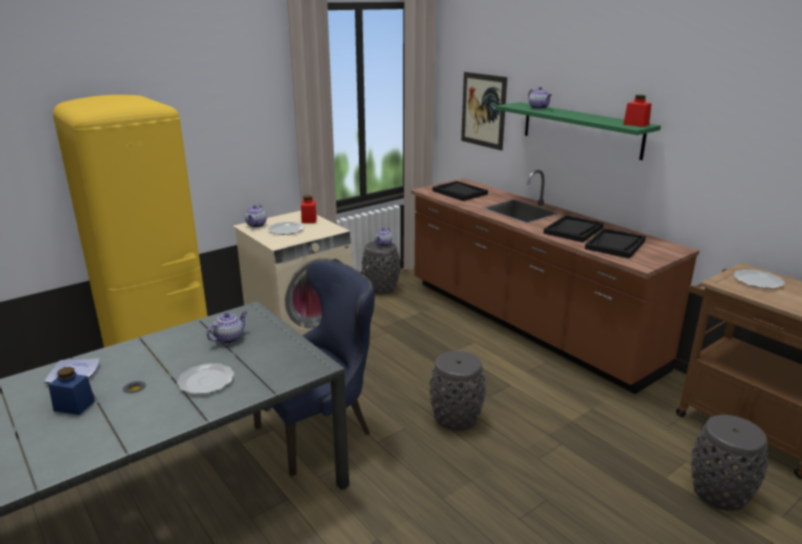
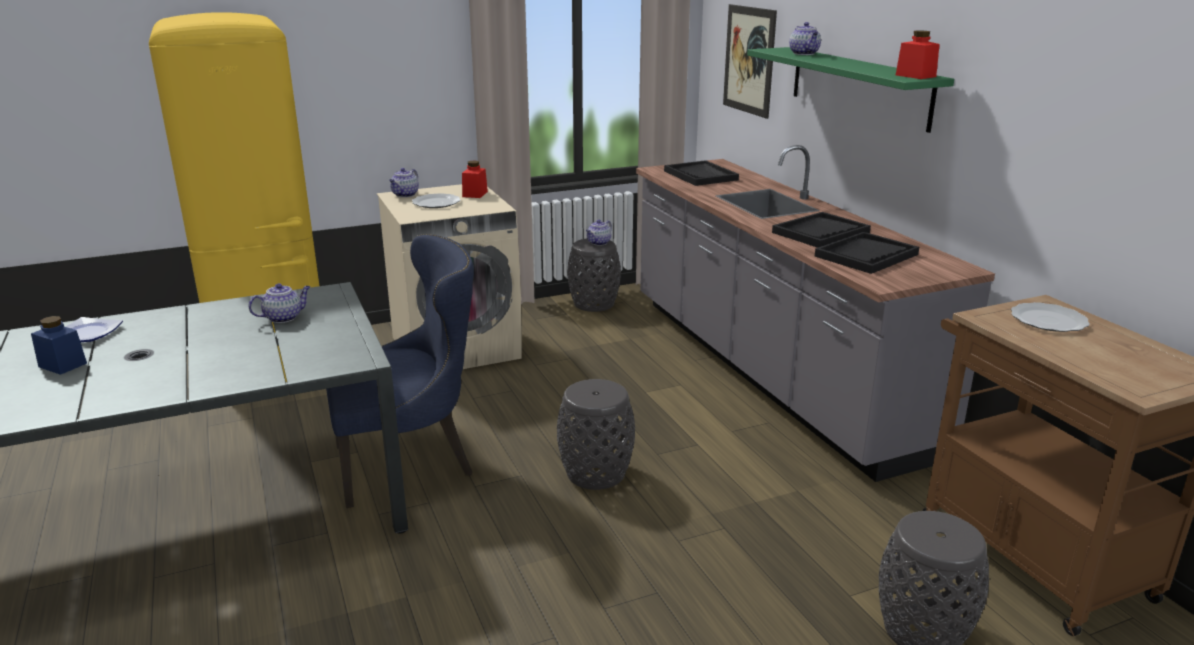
camera: 15 degrees right, 0 degrees up
plate [177,363,234,394] -> none
brown counter [411,170,700,394] -> grey counter [636,145,995,482]

